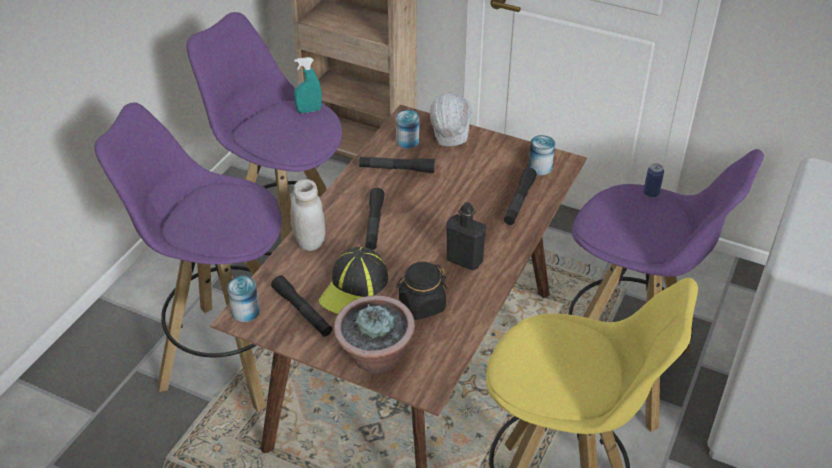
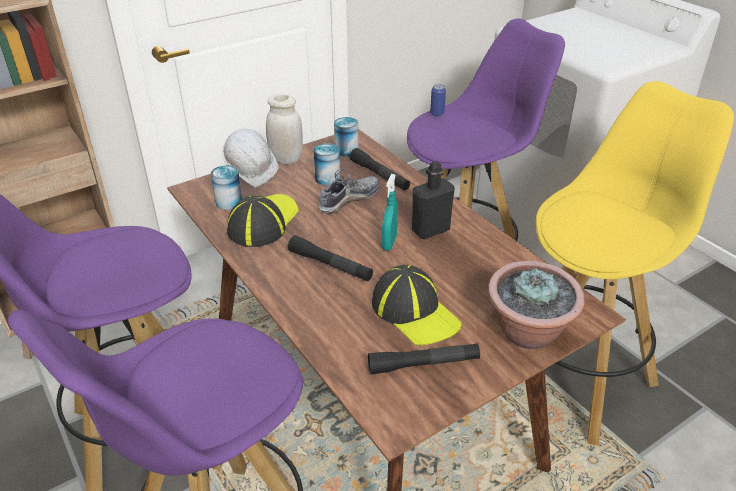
camera: 60 degrees left, 5 degrees down
can [227,276,260,322] -> can moved to [314,143,340,186]
white jar [291,179,325,251] -> white jar moved to [266,94,303,164]
turquoise spray bottle [294,57,322,113] -> turquoise spray bottle moved to [382,174,398,250]
black flashlight [359,157,435,173] -> cap [227,194,299,247]
black jar [396,262,447,320] -> none
none -> shoe [319,169,380,214]

